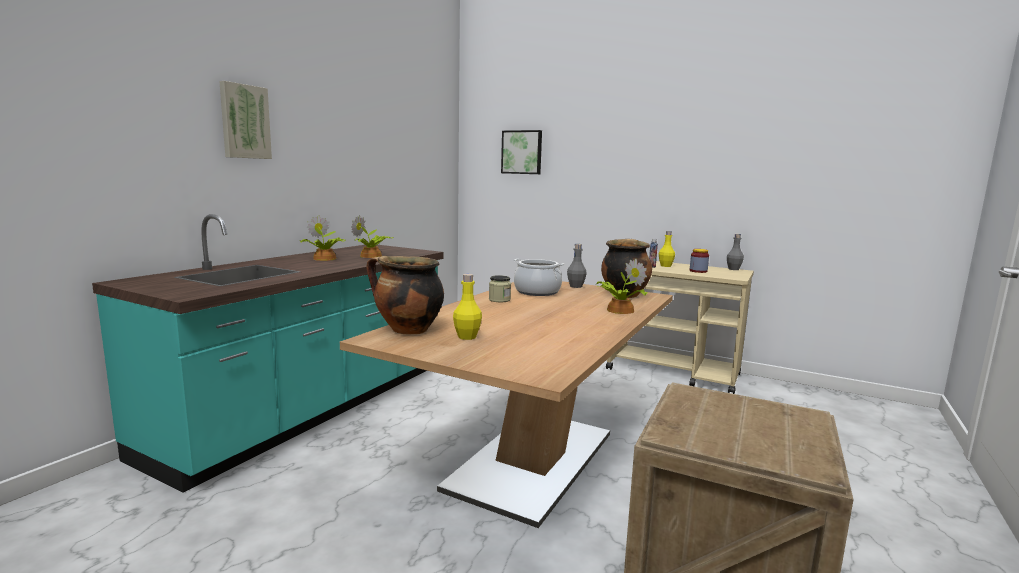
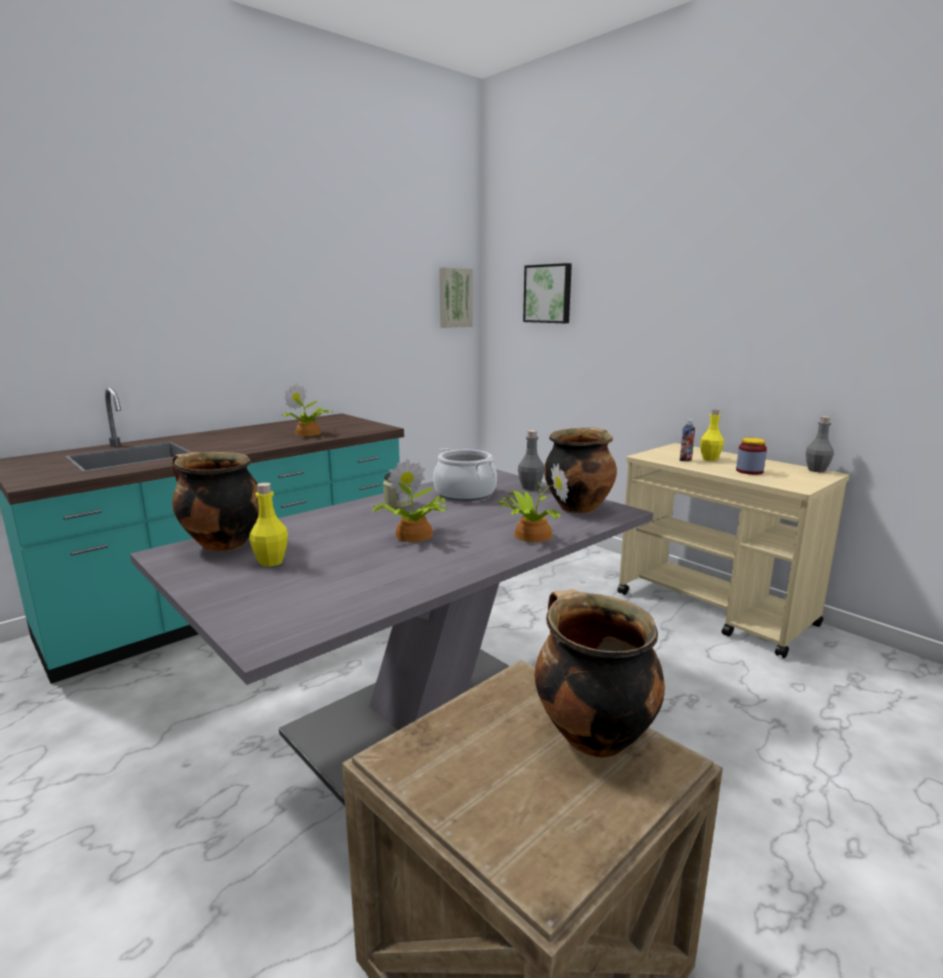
camera: 20 degrees right, 5 degrees up
picture [219,81,272,159] -> picture moved to [439,267,472,328]
potted plant [300,215,345,261] -> potted plant moved to [373,459,446,542]
brown dining table [340,281,673,528] -> grey dining table [130,469,653,806]
none -> cooking pot [535,590,665,758]

